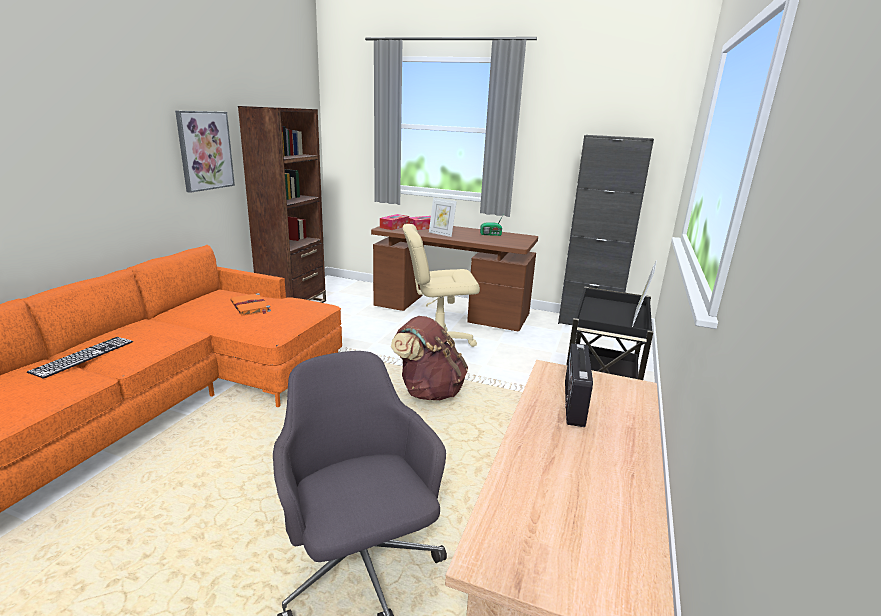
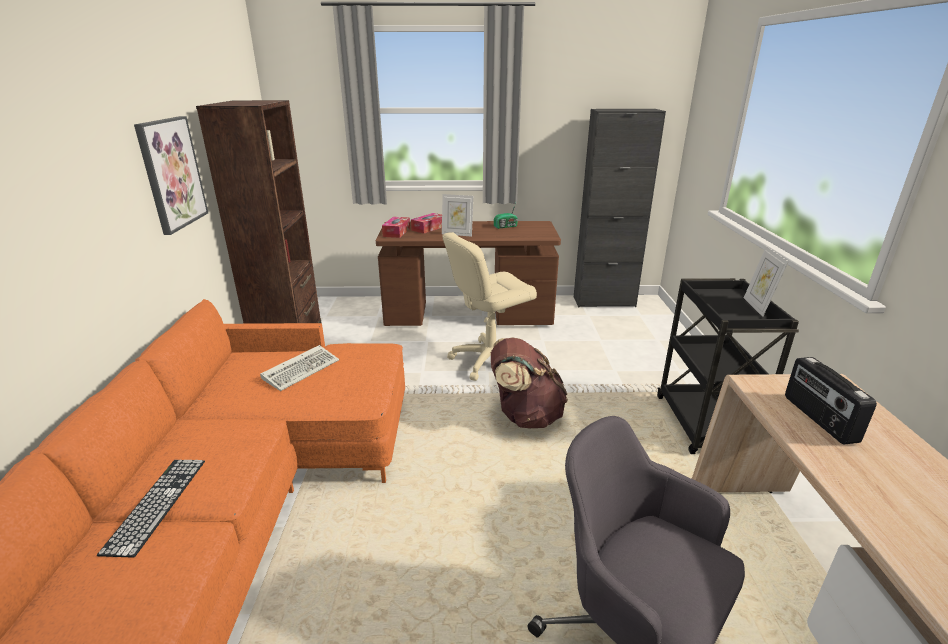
camera: 20 degrees left, 5 degrees up
orange book [230,293,271,316] -> keyboard [260,345,339,391]

